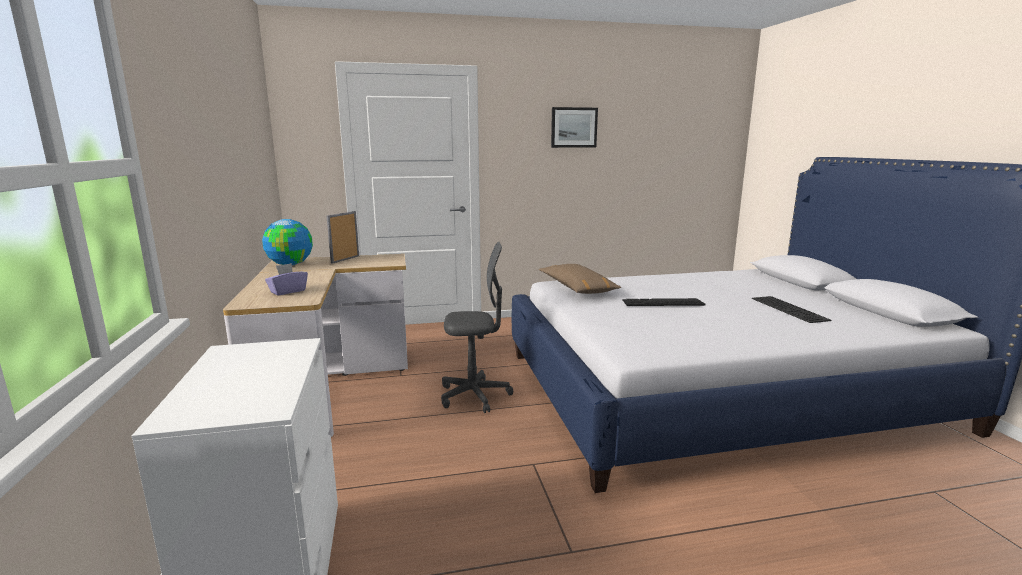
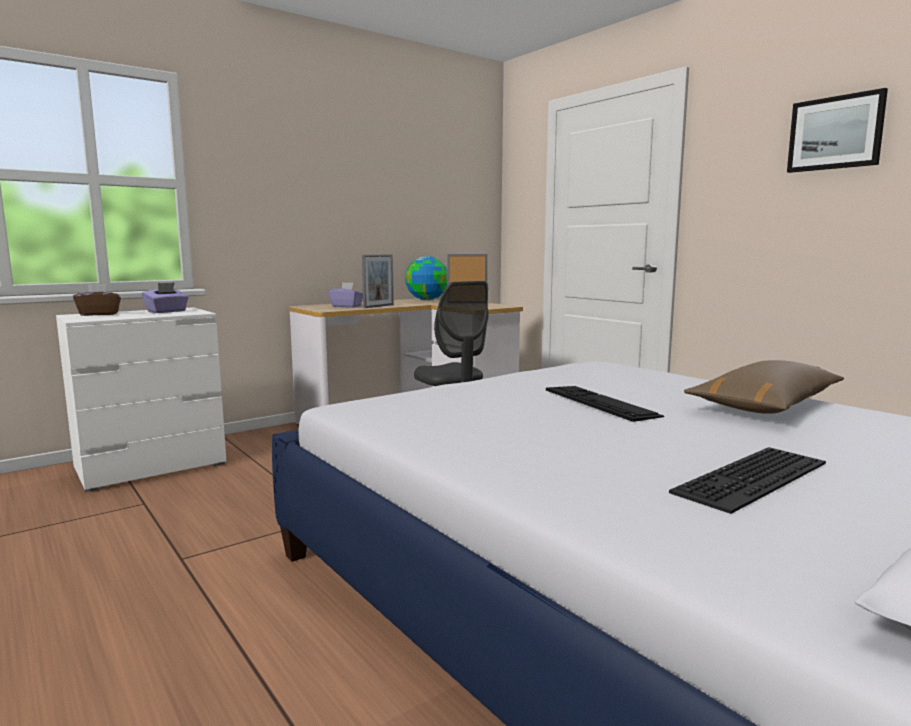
camera: 65 degrees right, 5 degrees down
brown pillow [539,264,621,294] -> brown pillow moved to [684,360,844,414]
none -> brown tissue box [73,283,121,316]
none -> purple tissue box [142,282,189,313]
none -> picture frame [362,254,394,308]

